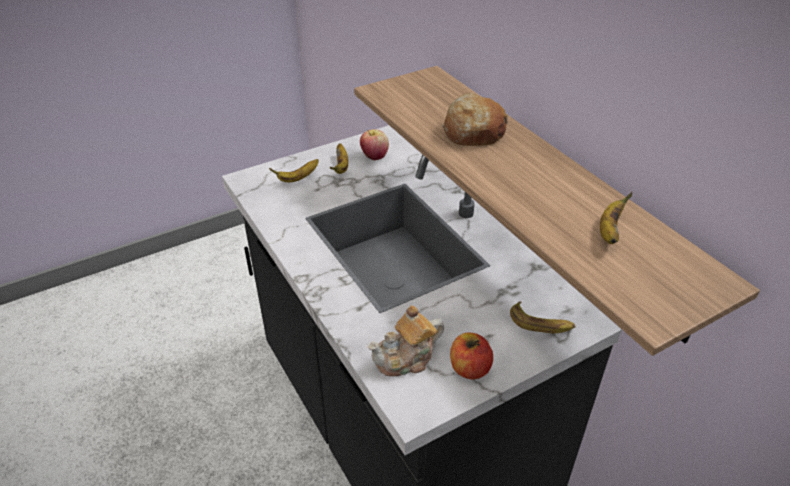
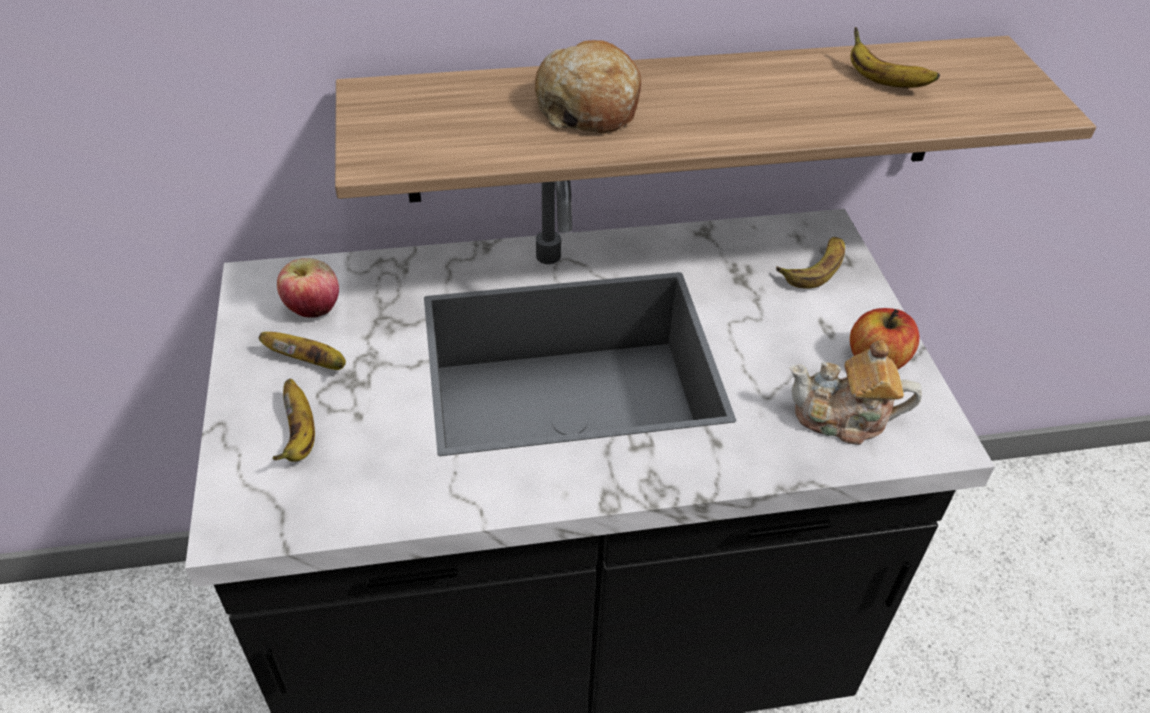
camera: 70 degrees left, 5 degrees up
teapot [367,305,444,376] -> teapot turned 105 degrees clockwise [789,340,922,445]

